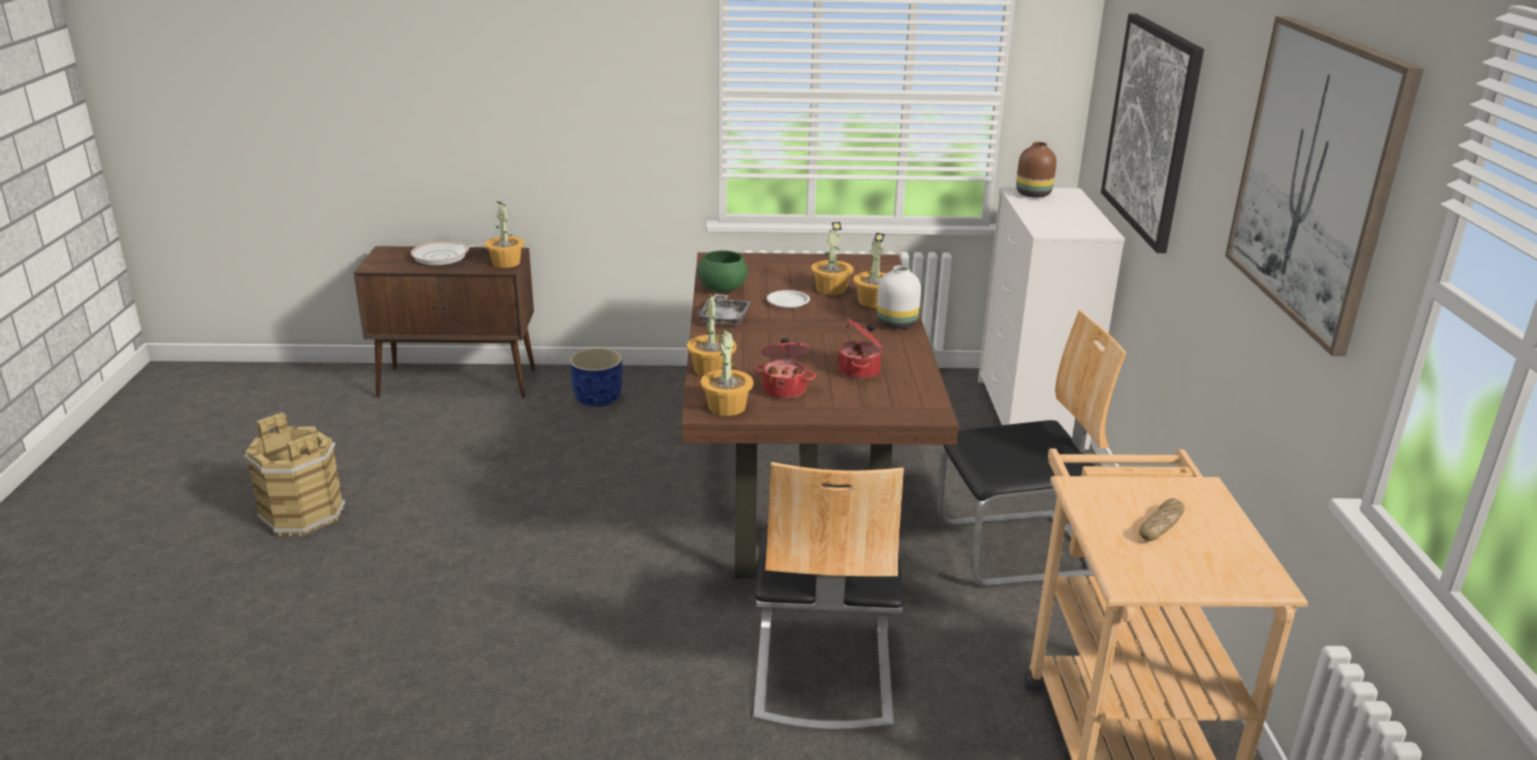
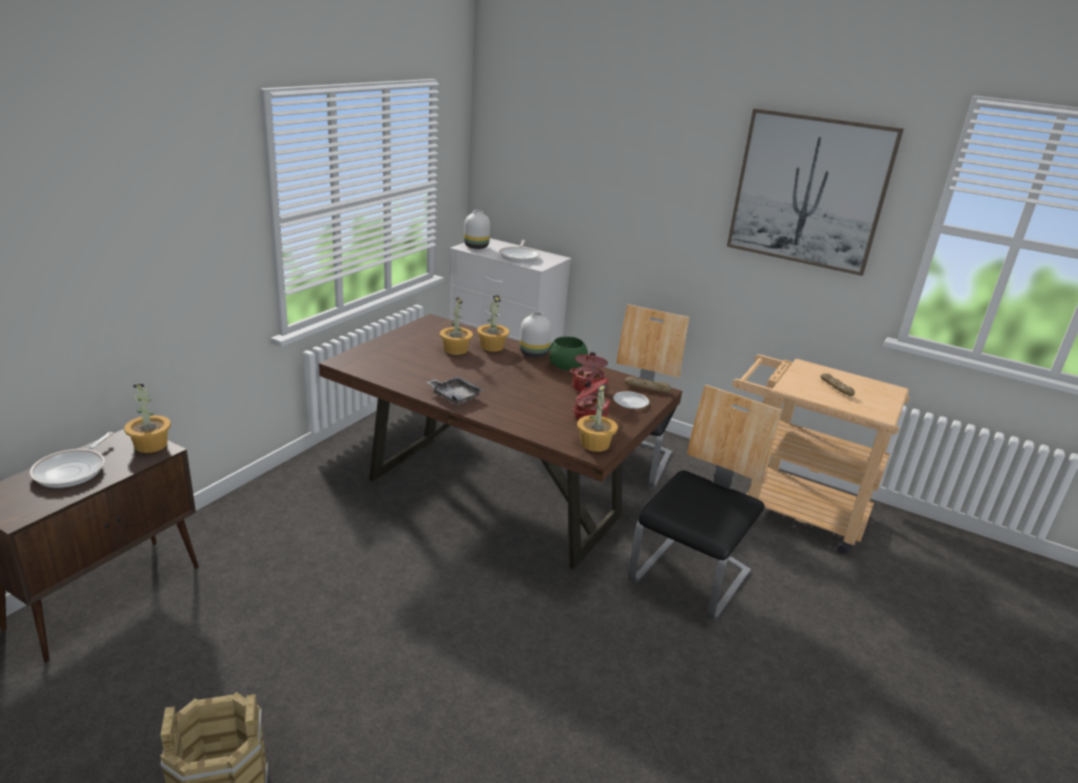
camera: 60 degrees left, 0 degrees up
blue planter [570,348,622,407] -> none
potted plant [687,293,737,376] -> none
green bowl [697,250,748,293] -> green bowl moved to [548,336,588,370]
chair [753,462,904,732] -> chair turned 90 degrees counterclockwise [628,384,782,621]
white plate [767,290,810,308] -> white plate moved to [613,391,649,409]
brown vase [1016,142,1057,198] -> white vase [464,210,490,249]
picture [1101,14,1204,253] -> none
none -> frying pan [499,240,540,263]
none -> bread [625,376,672,393]

